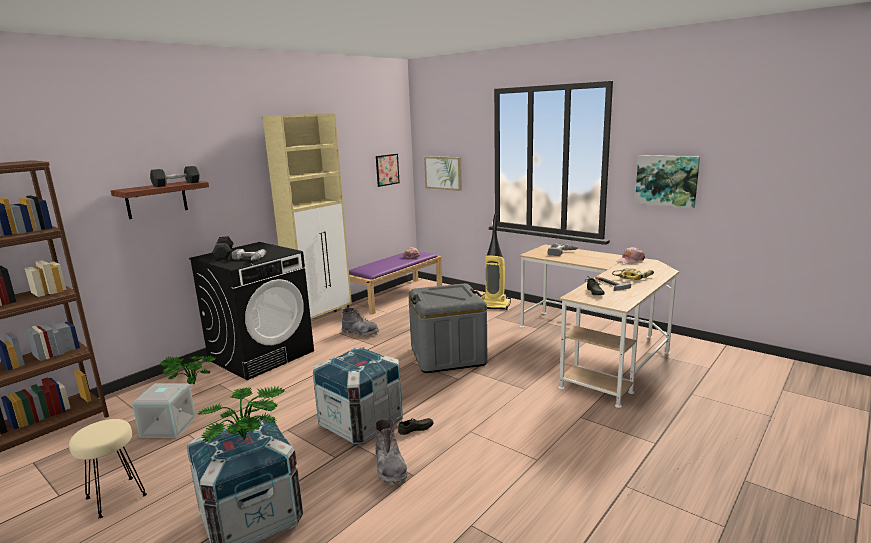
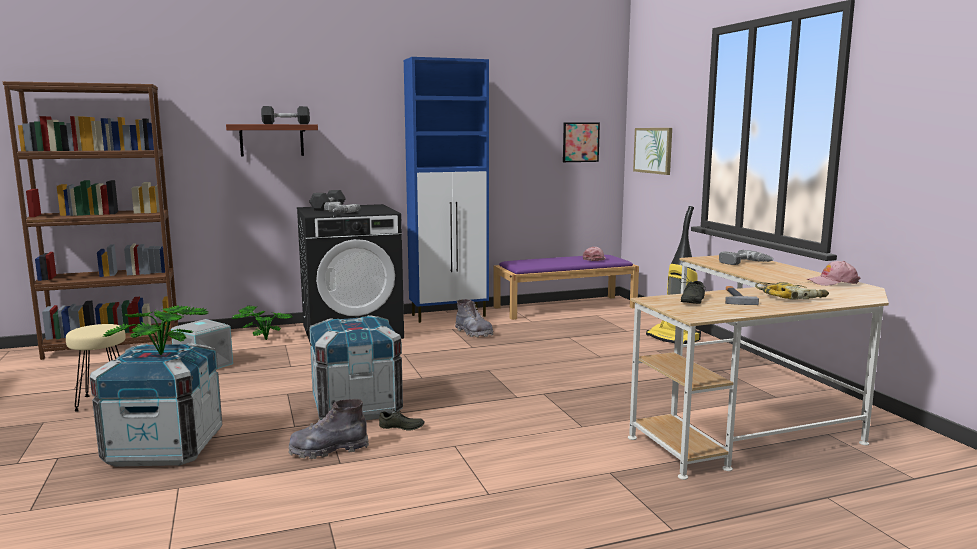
camera: 30 degrees right, 5 degrees down
beige cabinet [262,113,352,319] -> blue cabinet [404,57,489,323]
grey boot [375,419,407,485] -> grey boot turned 60 degrees clockwise [288,399,369,459]
grey storage box [408,283,488,373] -> none
picture [635,155,700,208] -> none

